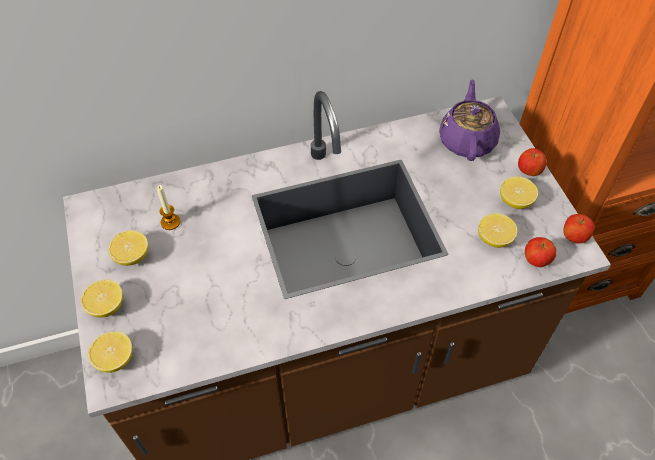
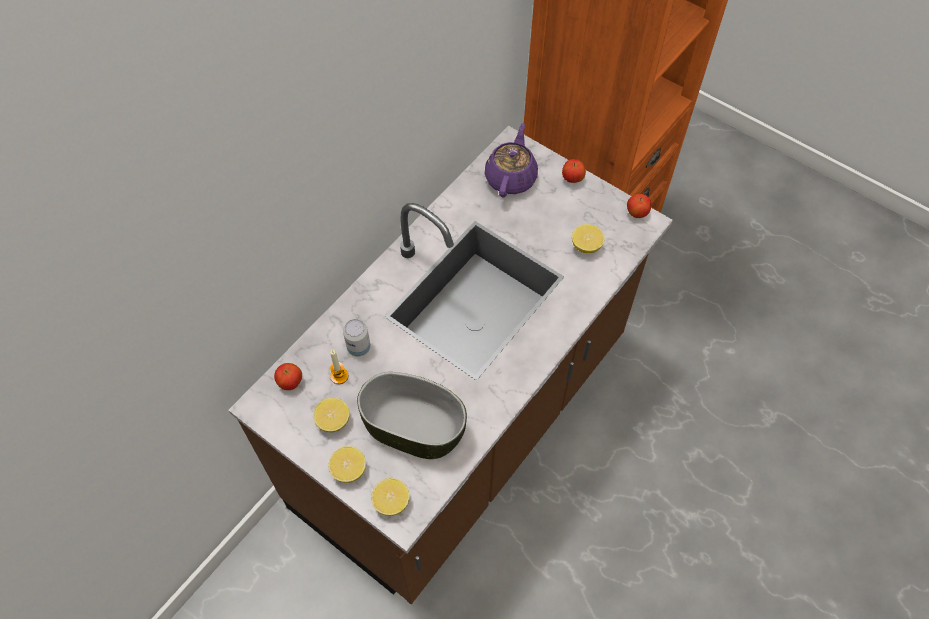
camera: 35 degrees left, 5 degrees up
purple teapot [439,79,500,161] -> purple teapot turned 45 degrees clockwise [485,123,538,197]
lemon [500,177,538,209] -> none
apple [525,237,557,267] -> apple moved to [274,363,302,390]
none -> can [343,319,370,357]
none -> bowl [357,372,467,459]

